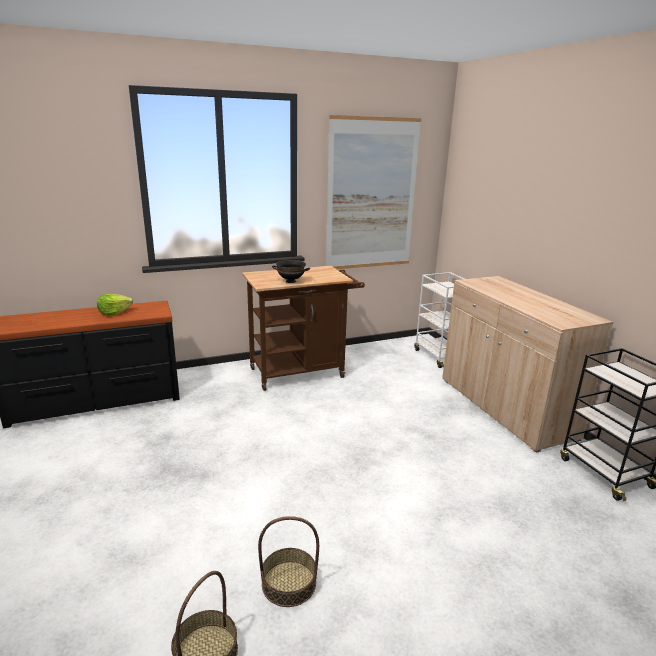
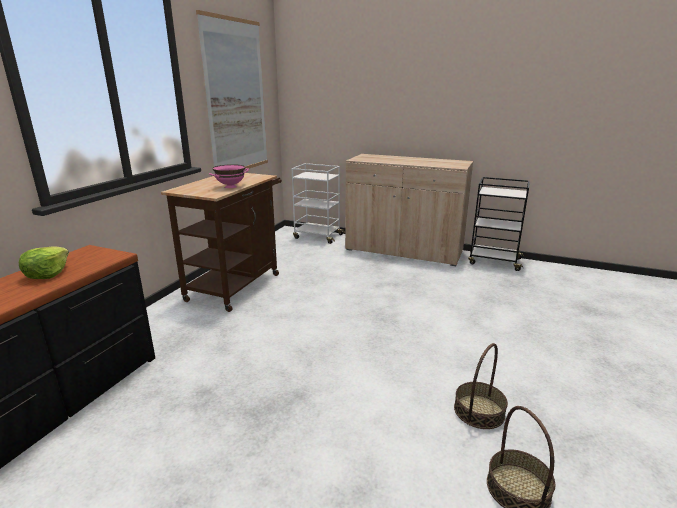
camera: 45 degrees left, 0 degrees up
black bowl [272,260,310,283] -> pink bowl [209,164,249,188]

